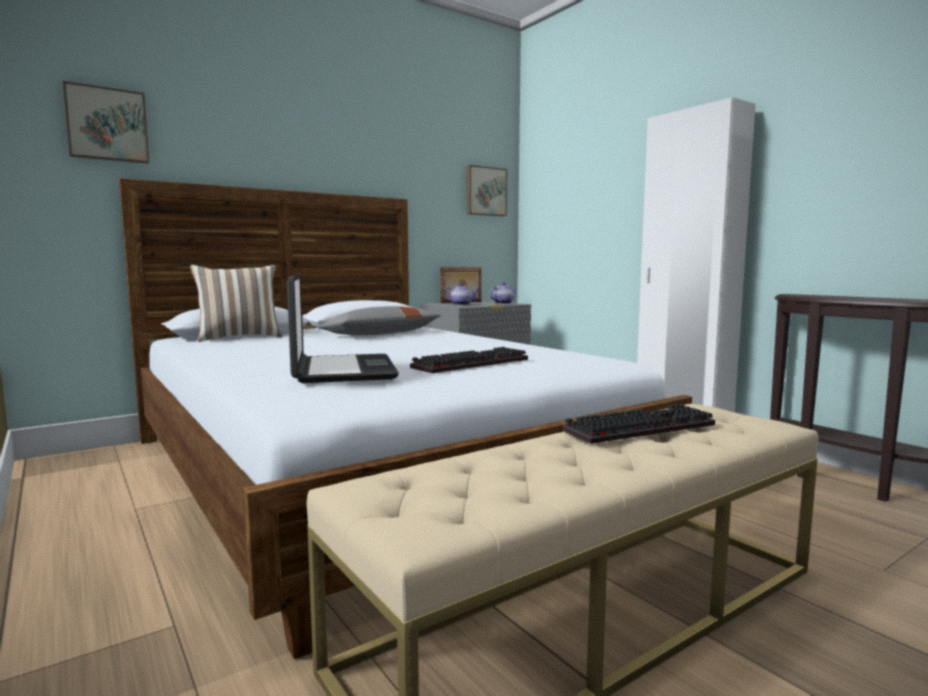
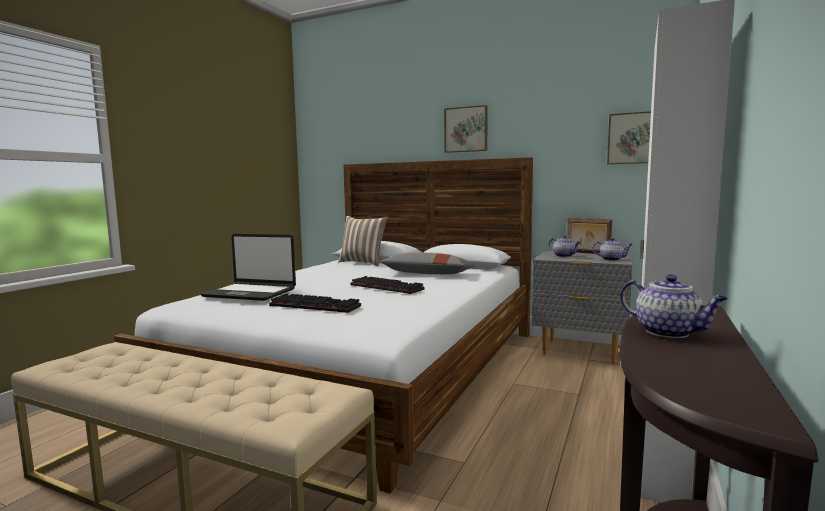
camera: 60 degrees right, 0 degrees up
picture [63,81,149,163] -> picture moved to [444,105,488,153]
laptop [287,273,399,383] -> laptop turned 60 degrees clockwise [201,234,296,301]
keyboard [562,404,715,444] -> keyboard moved to [350,276,425,294]
none -> teapot [620,274,728,338]

